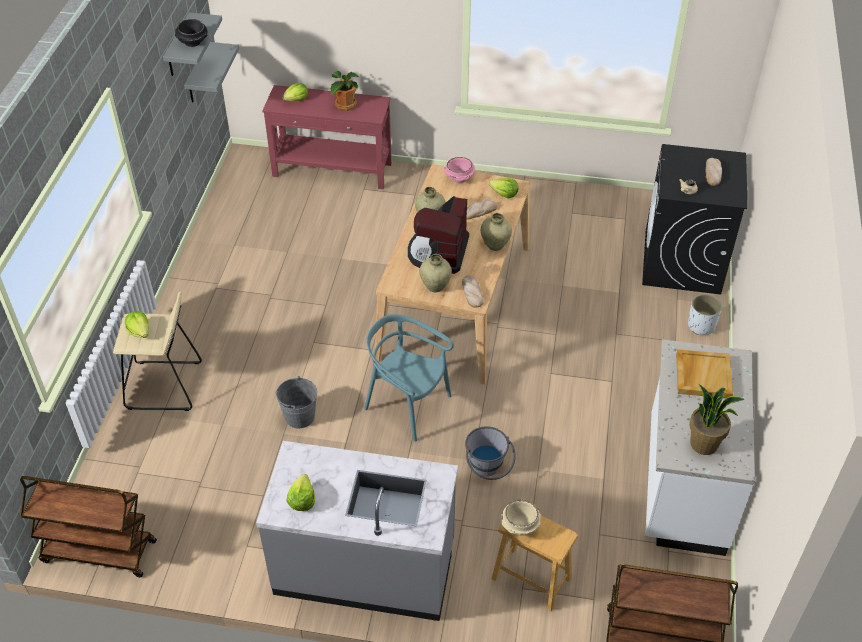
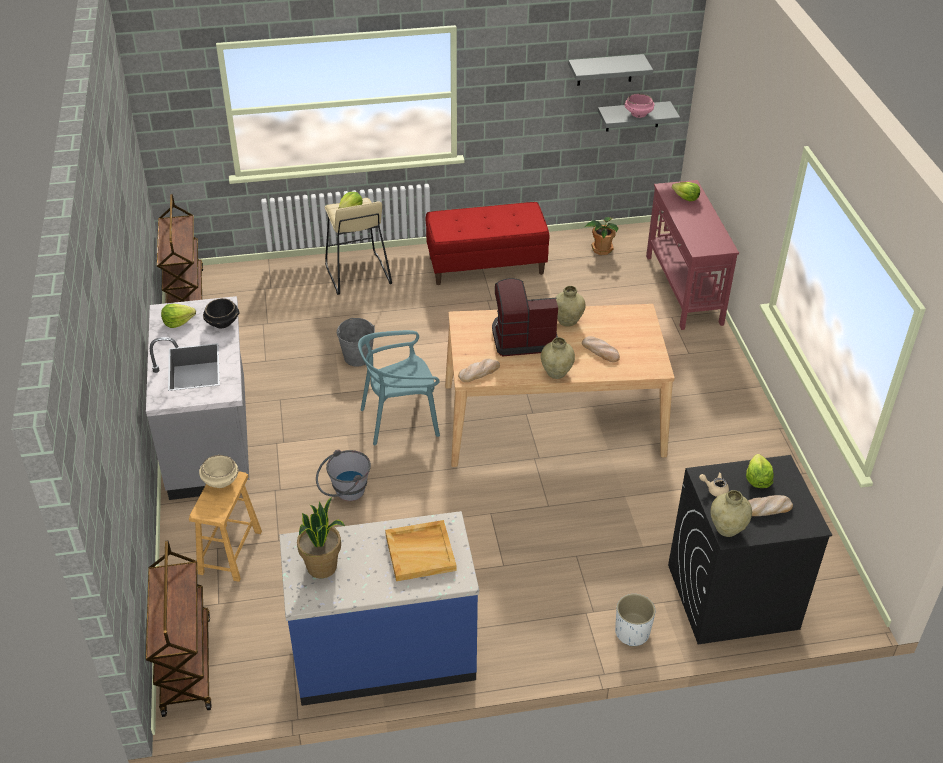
camera: 70 degrees right, 5 degrees down
black bowl [175,19,208,47] -> black bowl moved to [203,298,240,328]
potted plant [331,71,358,111] -> potted plant moved to [585,217,618,255]
turquoise chair [364,314,454,442] -> turquoise chair turned 120 degrees counterclockwise [358,330,440,445]
beige vase [420,254,452,292] -> beige vase moved to [710,490,752,537]
pink bowl [444,157,475,183] -> pink bowl moved to [625,93,654,118]
lettuce [489,178,519,199] -> lettuce moved to [746,454,774,488]
white counter [645,339,755,556] -> blue counter [279,511,479,706]
none -> red bench [426,202,549,285]

